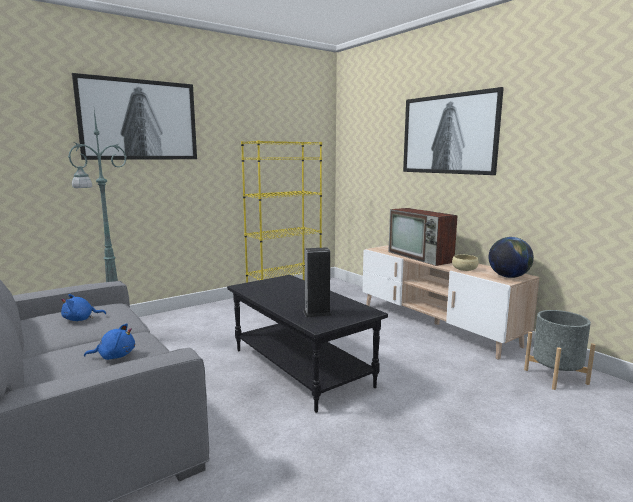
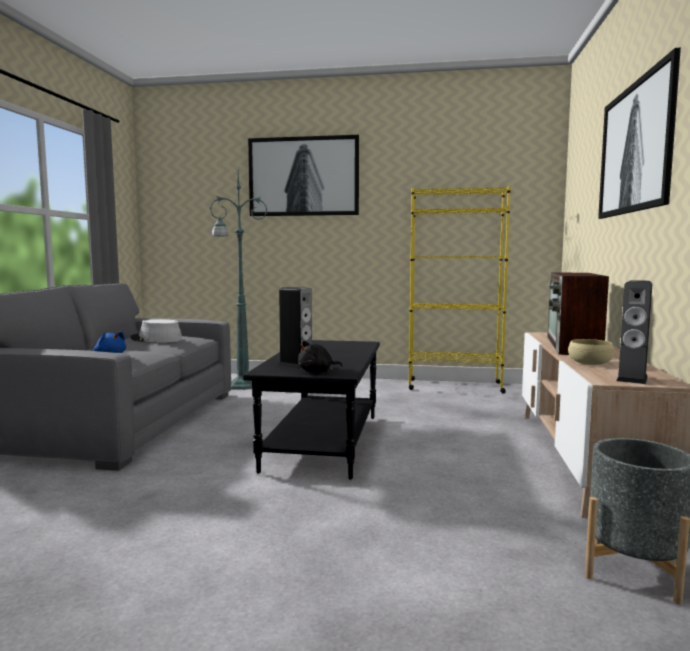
camera: 45 degrees right, 5 degrees down
blue plush toy [61,294,106,321] -> grey hat [131,319,182,343]
globe [489,237,534,278] -> speaker [616,280,652,384]
none -> black plush toy [298,341,343,373]

